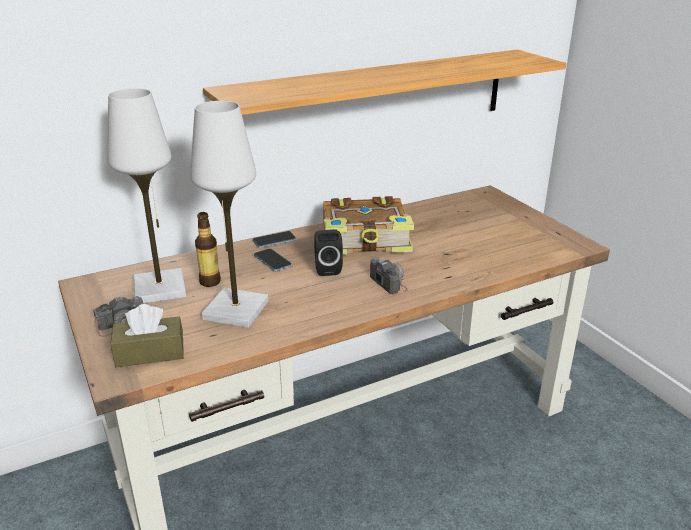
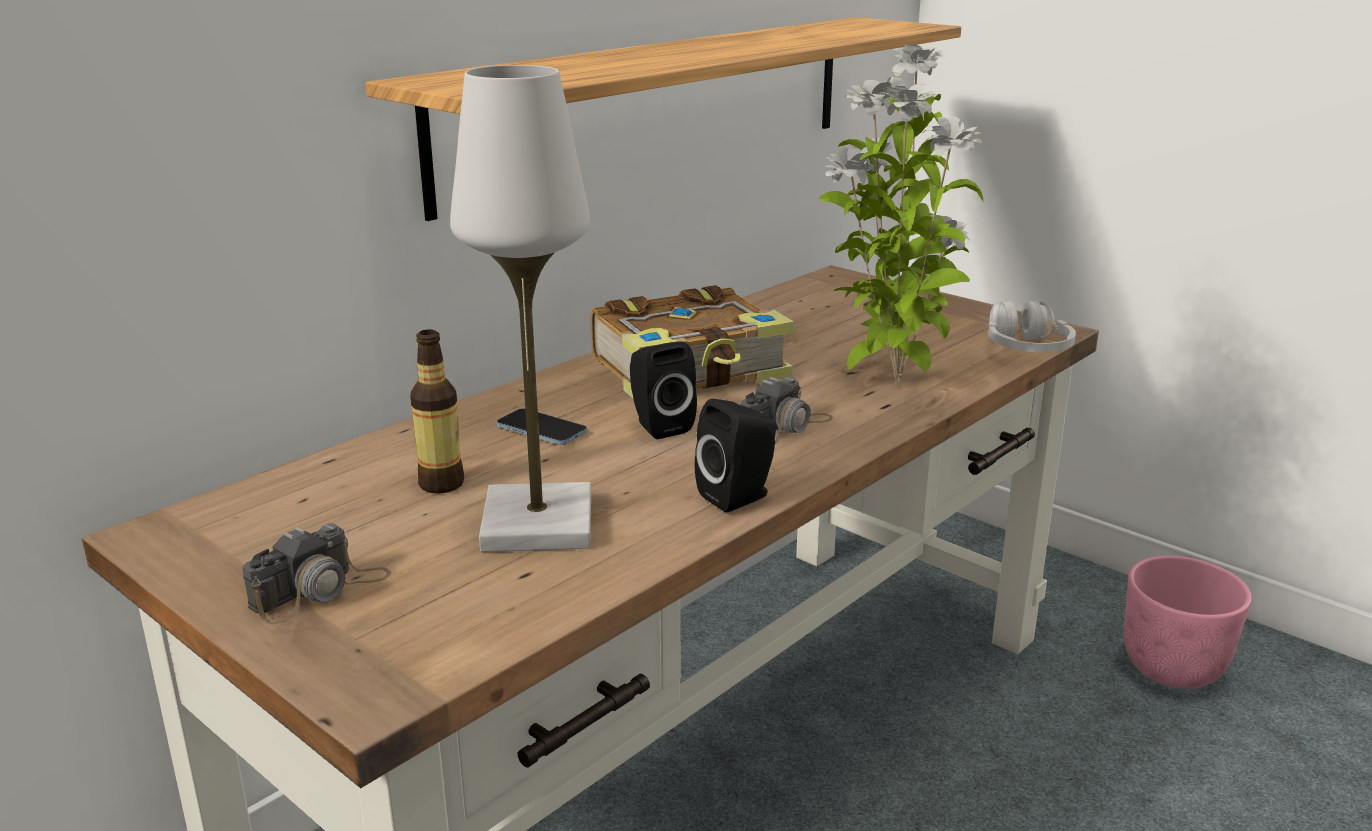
camera: 20 degrees left, 5 degrees down
white table lamp [107,88,186,303] -> none
brown tissue box [110,304,184,367] -> none
phone [253,231,296,248] -> none
camera [370,257,408,294] -> camera turned 90 degrees clockwise [741,377,833,444]
none -> black speaker [695,399,776,512]
none -> potted plant [819,44,983,386]
none -> white headphones [988,301,1076,352]
none -> pink planter [1124,556,1252,689]

